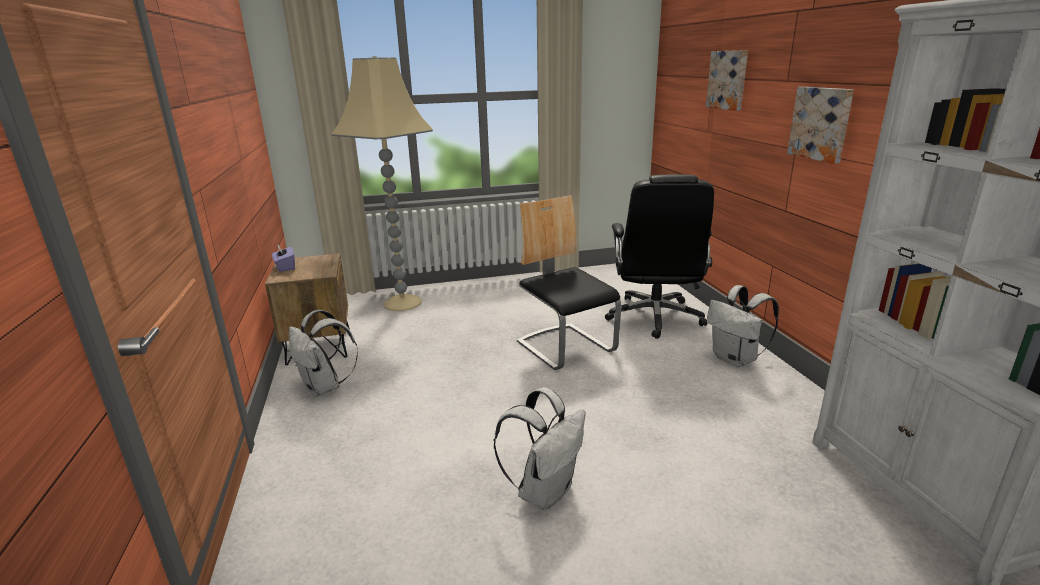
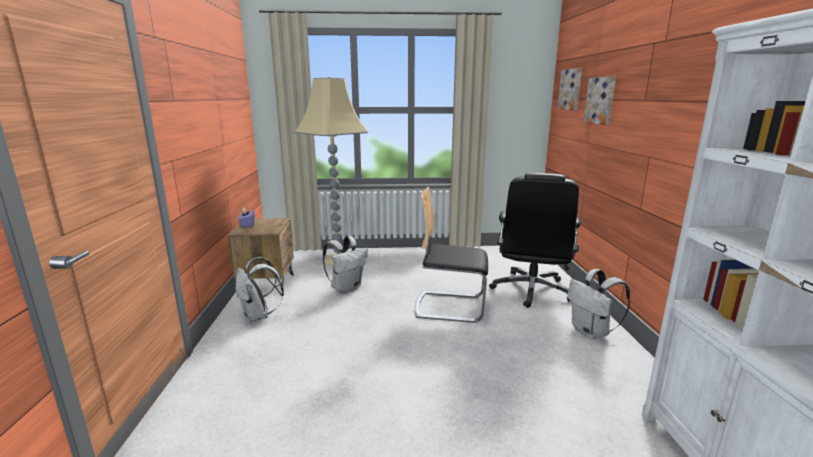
camera: 10 degrees right, 5 degrees down
white backpack [494,387,586,510] -> white backpack moved to [323,236,368,293]
chair [517,195,621,370] -> chair turned 60 degrees counterclockwise [415,187,488,323]
picture [787,87,854,164] -> picture moved to [557,68,582,110]

